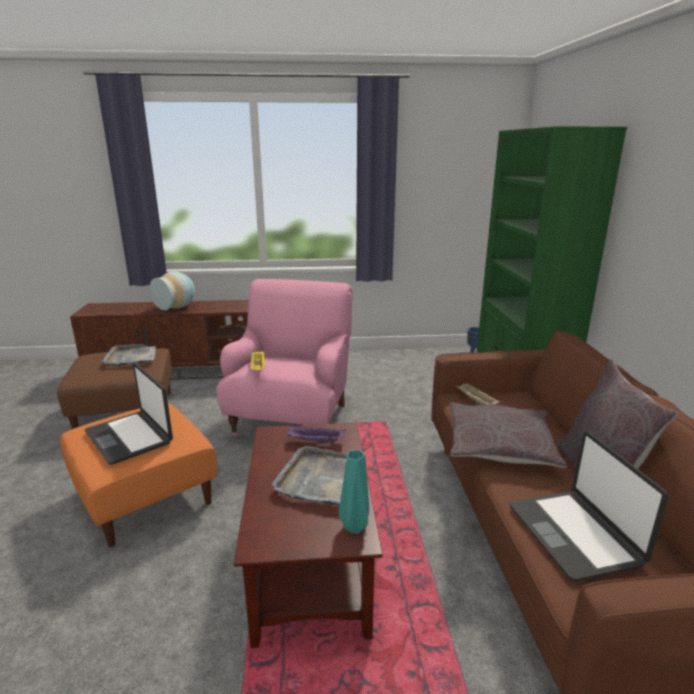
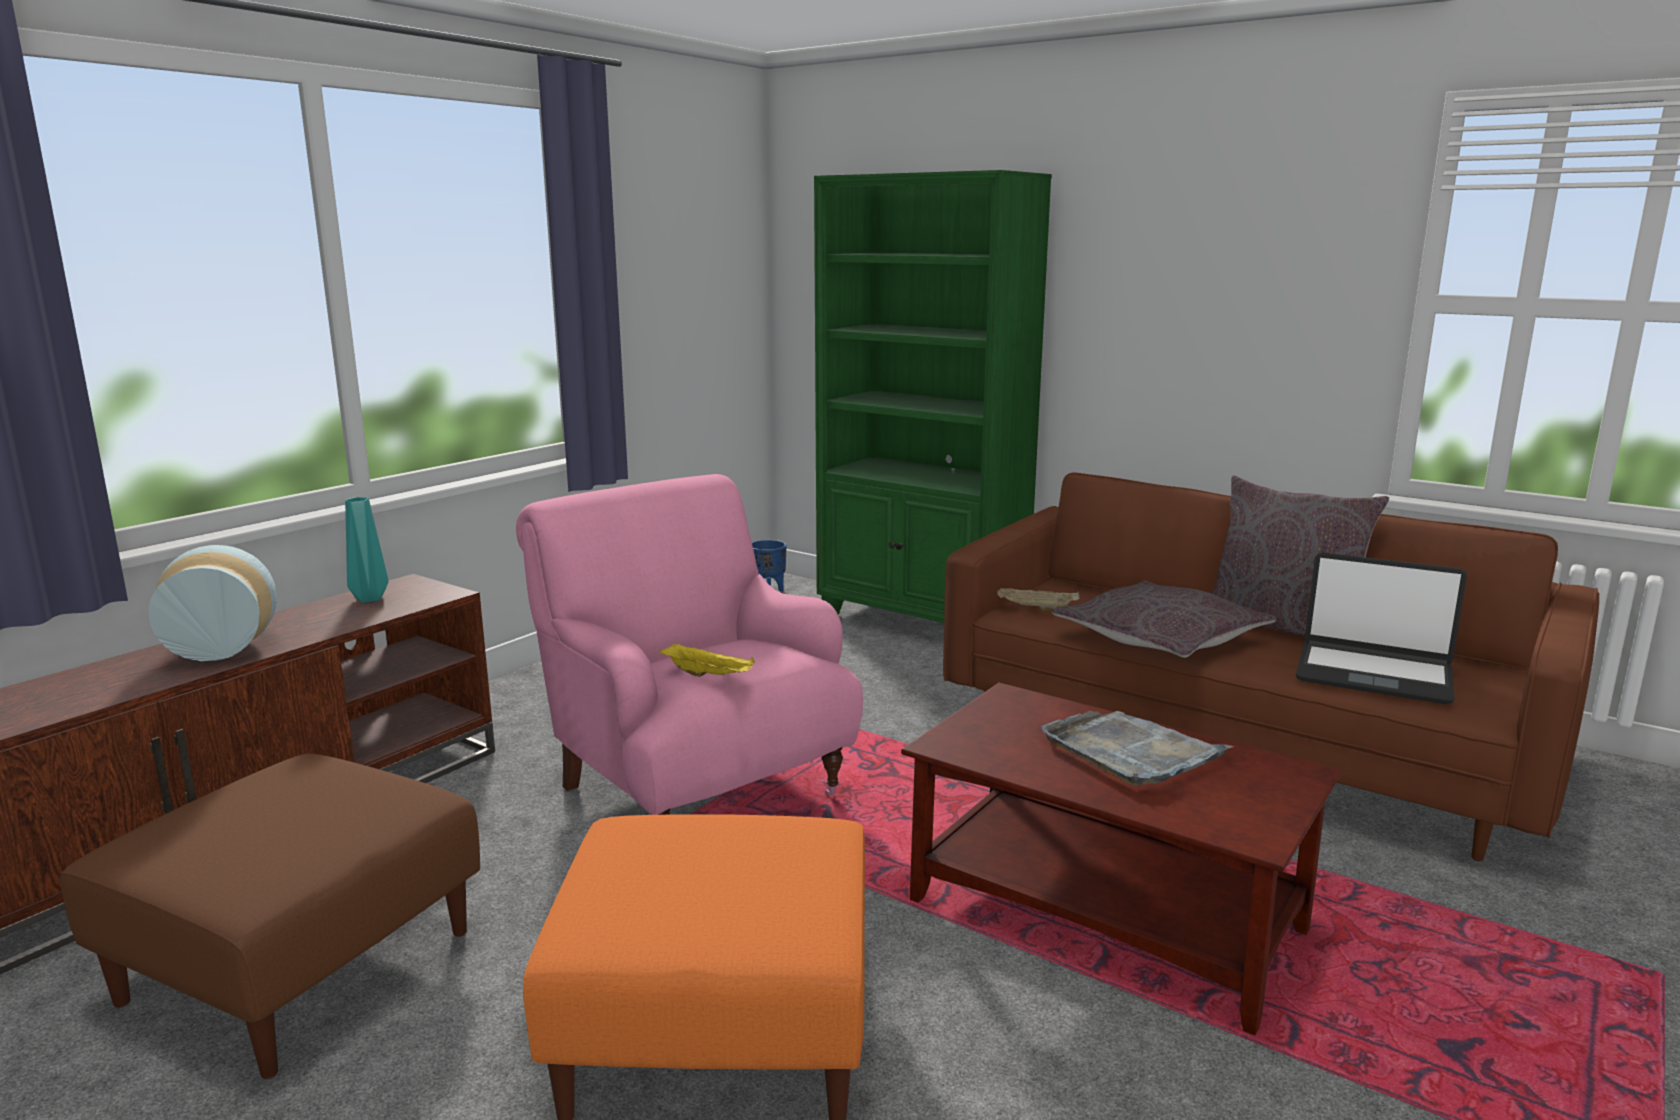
camera: 50 degrees left, 5 degrees down
laptop [85,363,173,465] -> none
grey tray [102,344,156,367] -> none
purple tray [288,426,345,444] -> none
turquoise vase [339,450,369,534] -> turquoise vase moved to [345,497,388,602]

